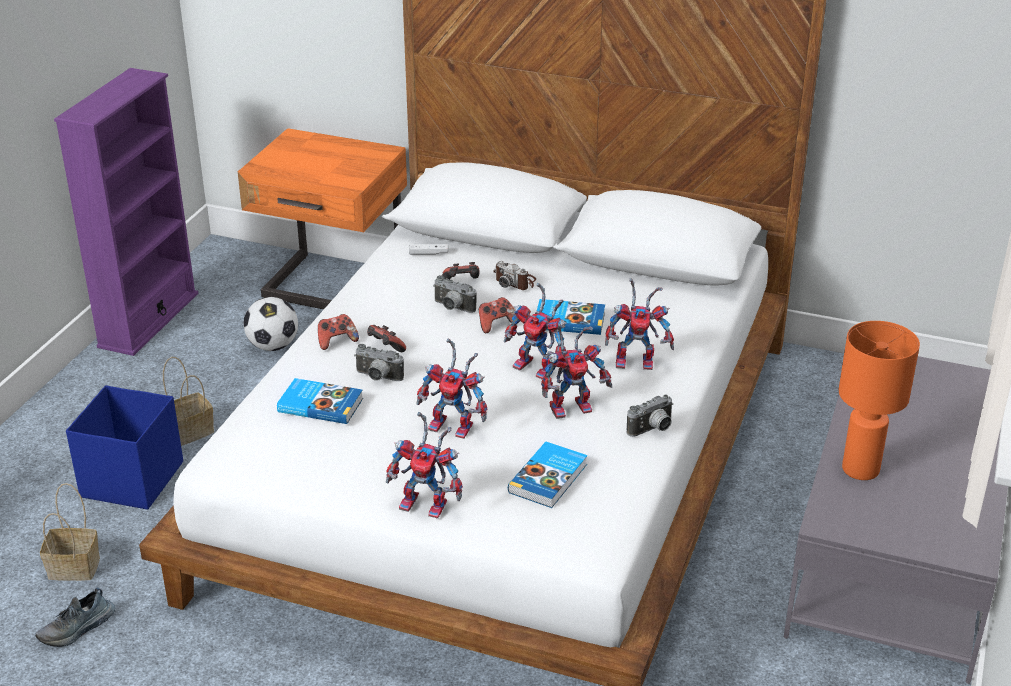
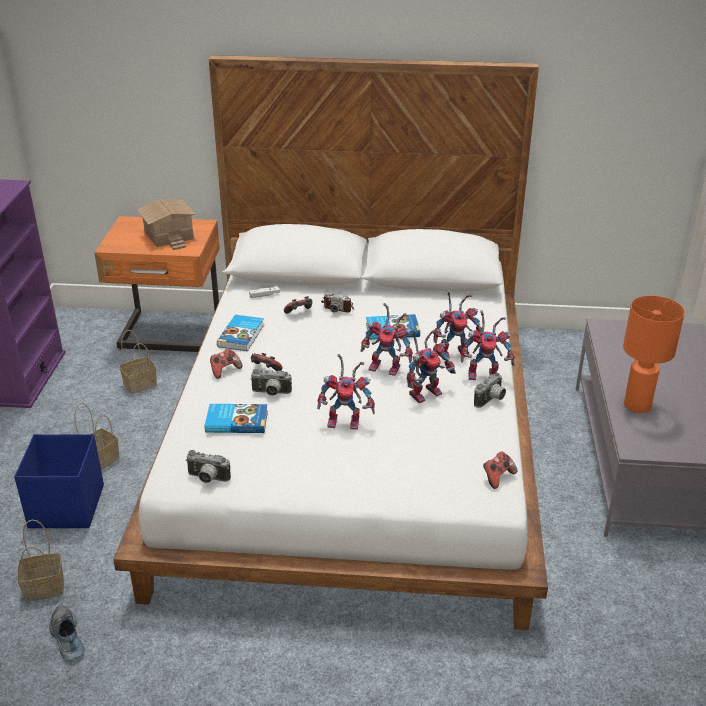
camera: 15 degrees left, 0 degrees up
shoe [35,588,115,647] -> shoe turned 120 degrees clockwise [49,605,84,661]
football [244,297,298,351] -> basket [119,330,157,394]
toy robot [386,412,463,518] -> toy robot moved to [461,310,515,380]
camera [433,275,477,313] -> camera moved to [186,450,231,483]
game controller [479,297,516,333] -> game controller moved to [483,452,517,489]
book [508,442,588,508] -> book moved to [217,315,264,351]
none -> toy house [137,199,196,250]

